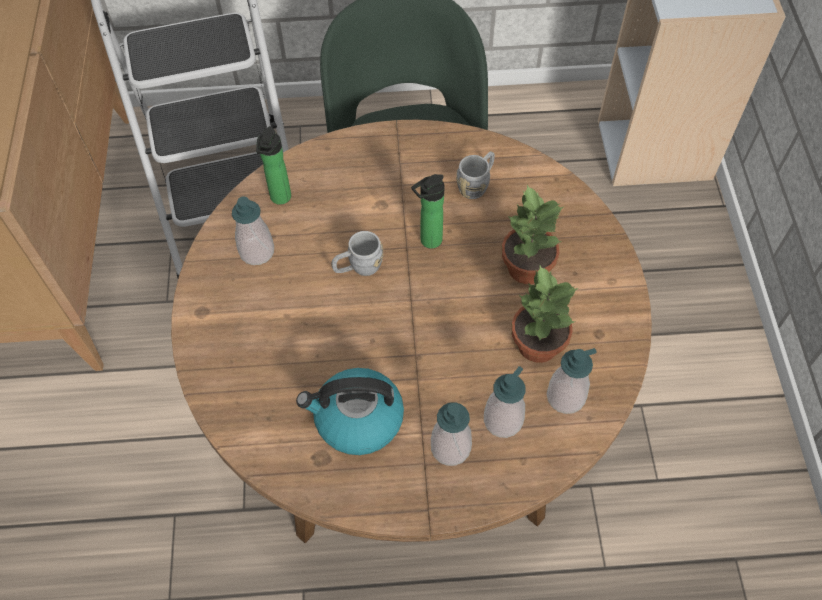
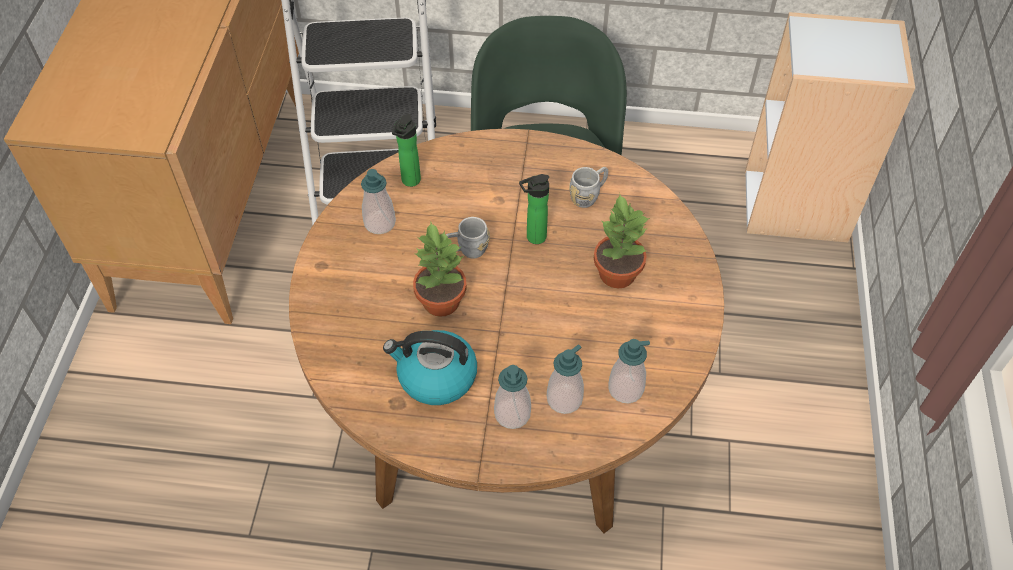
camera: 10 degrees right, 5 degrees down
potted plant [511,266,578,363] -> potted plant moved to [413,222,467,317]

